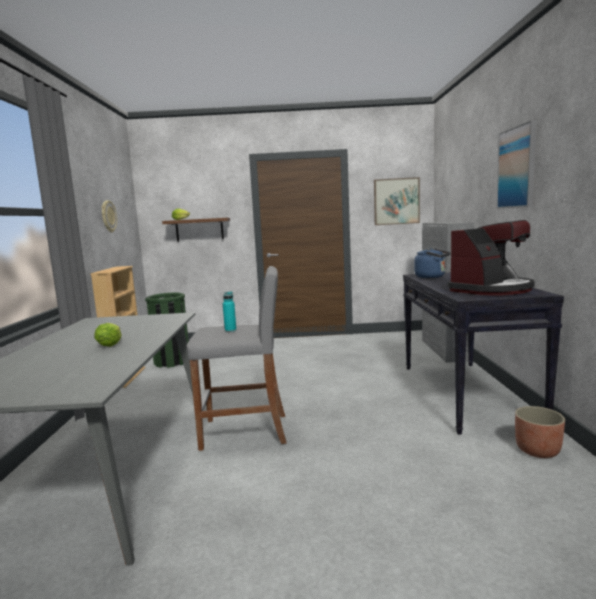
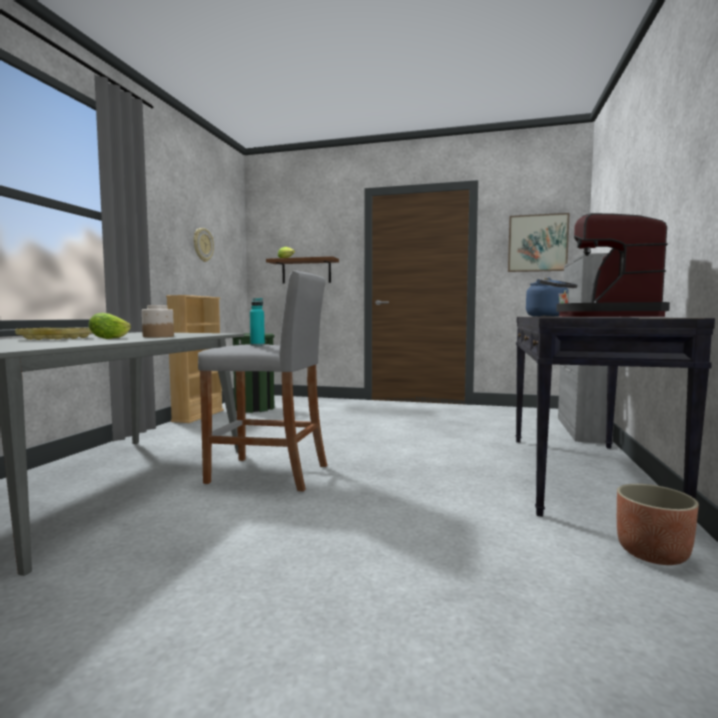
camera: 15 degrees right, 5 degrees down
coffee machine [448,220,535,295] -> coffee machine turned 135 degrees clockwise [556,213,670,317]
picture [496,120,537,209] -> none
none -> yellow tray [15,328,92,340]
none -> jar [142,305,174,337]

